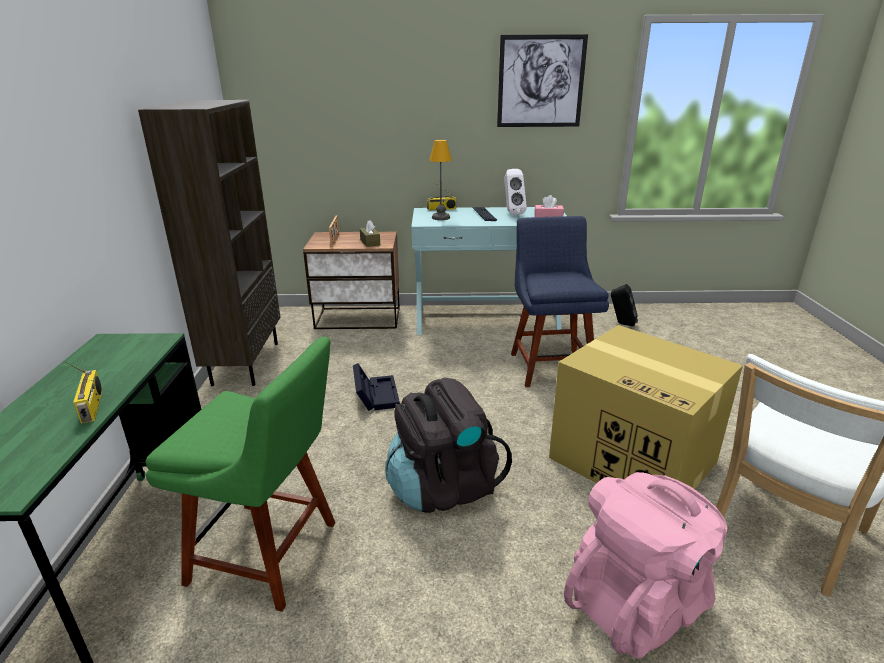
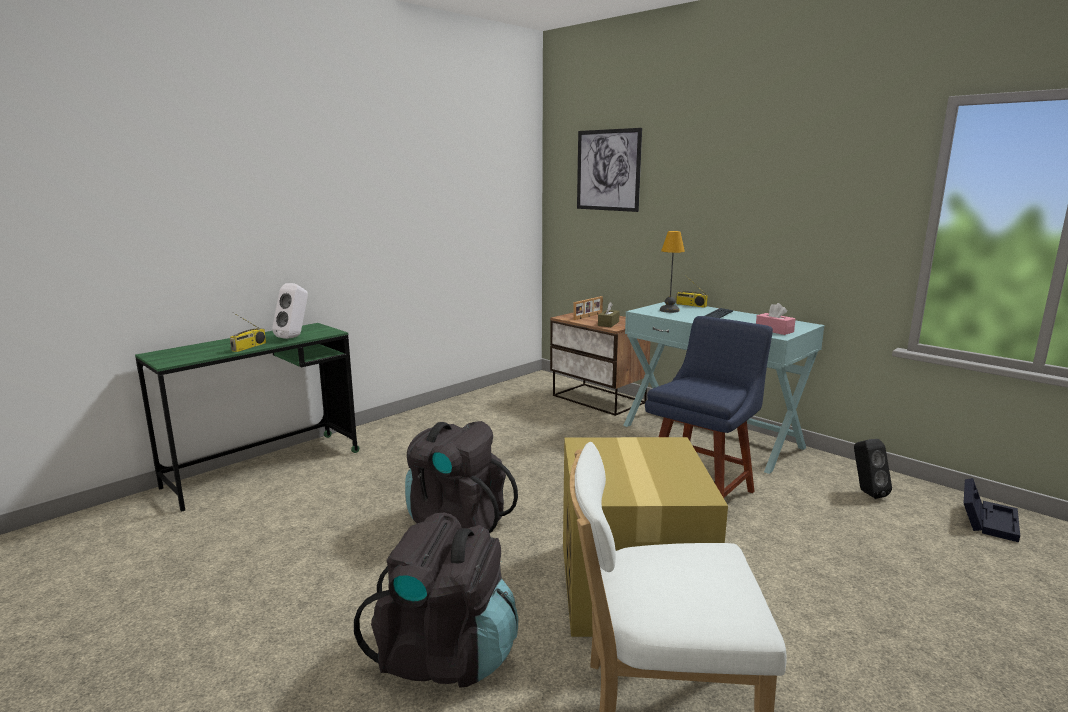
camera: 45 degrees right, 10 degrees down
brown bookcase [138,100,280,386] -> none
green chair [145,337,335,612] -> none
black storage box [353,363,400,411] -> black storage box moved to [963,478,1020,542]
picture [497,34,588,127] -> picture moved to [577,128,642,212]
white speaker [504,169,527,215] -> white speaker moved to [272,283,308,339]
pink backpack [564,472,727,658] -> black backpack [354,513,518,688]

